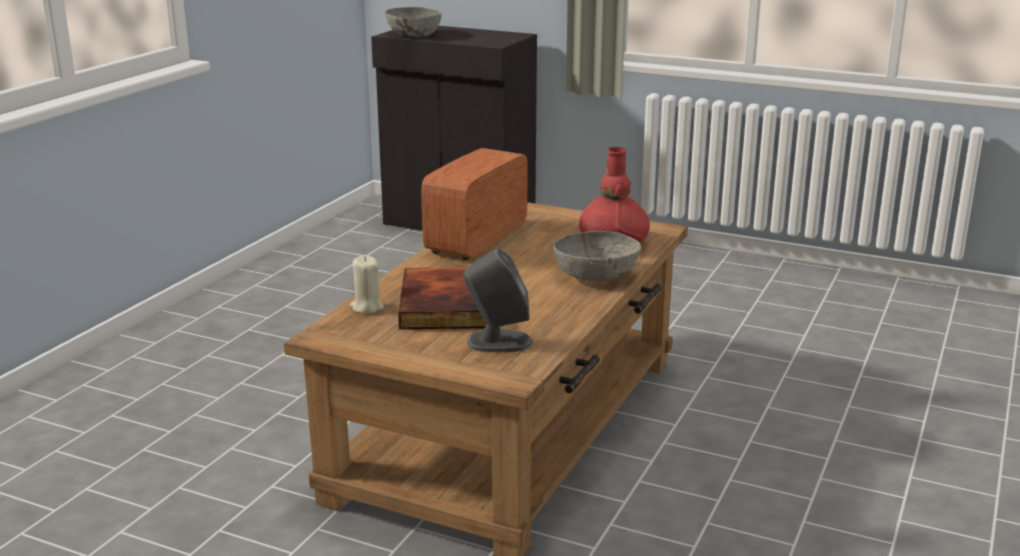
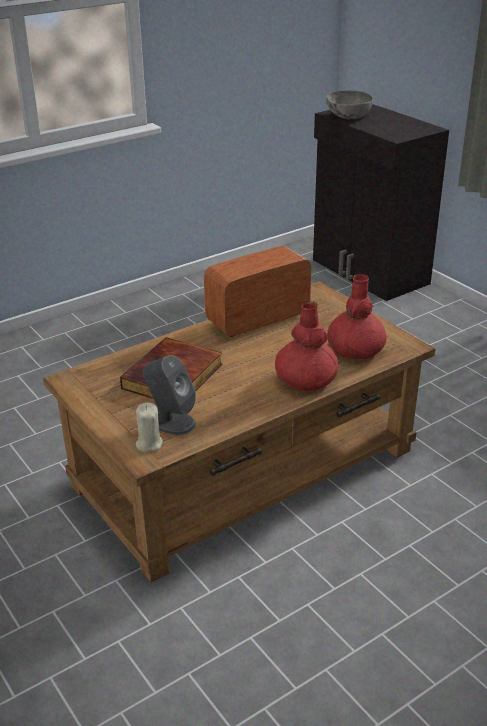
camera: 30 degrees right, 10 degrees up
beige candle [350,255,384,313] -> beige candle moved to [136,403,163,452]
grey bowl [553,231,641,282] -> red vase [275,301,338,392]

